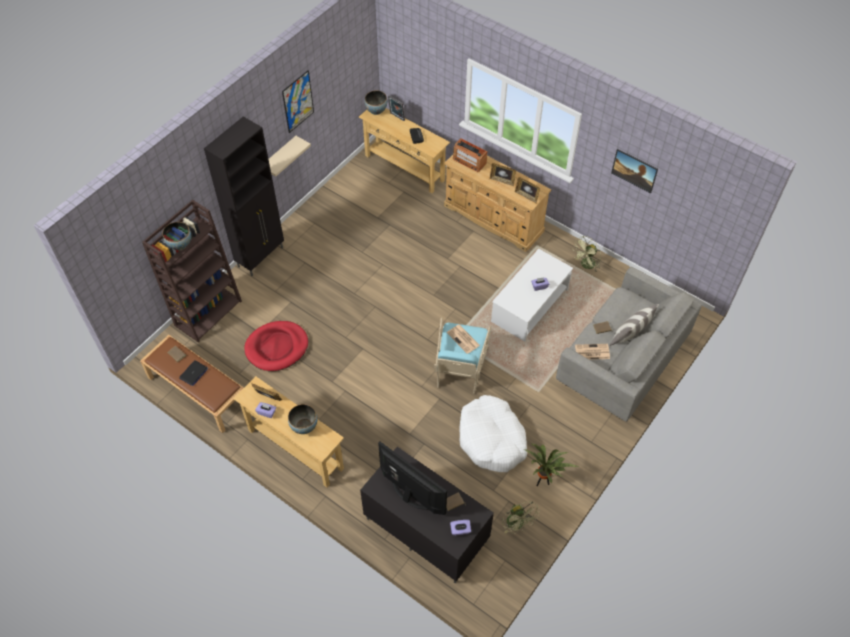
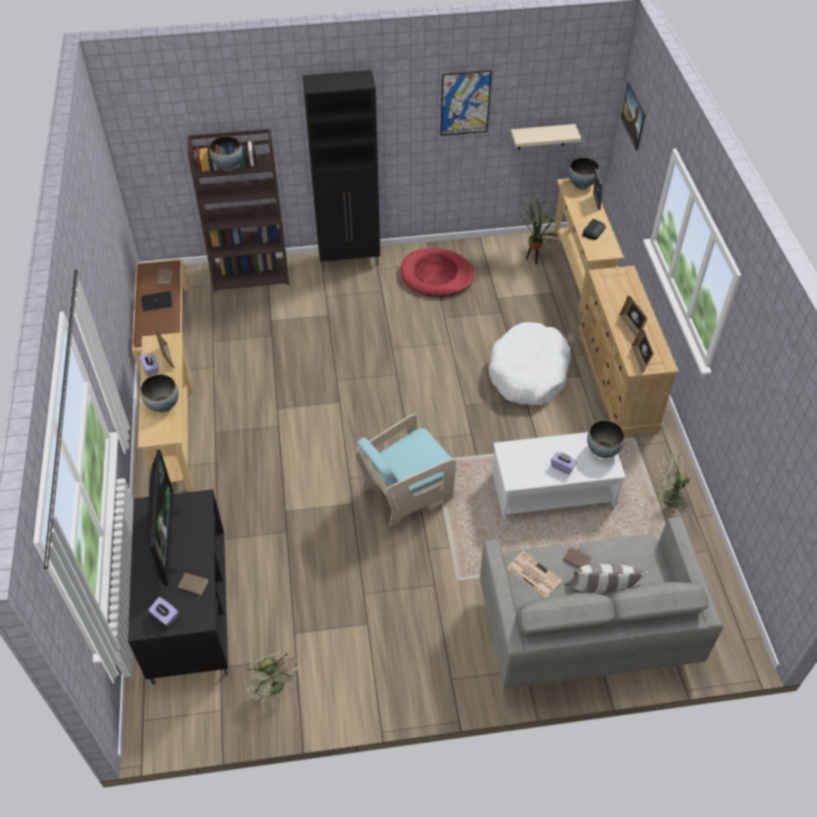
camera: 45 degrees right, 5 degrees down
red dog bed [244,321,308,371] -> red dog bed moved to [401,248,474,297]
beige shelf [269,136,311,177] -> beige shelf moved to [511,124,581,150]
newspaper [447,325,480,354] -> none
radio [453,138,487,172] -> none
white dog bed [459,395,527,472] -> white dog bed moved to [489,322,571,406]
green fan [502,502,540,534] -> green fan turned 45 degrees counterclockwise [243,653,300,701]
potted plant [524,444,578,486] -> potted plant moved to [511,194,558,264]
picture [611,149,658,193] -> picture moved to [621,82,645,151]
none -> bowl [587,420,625,458]

